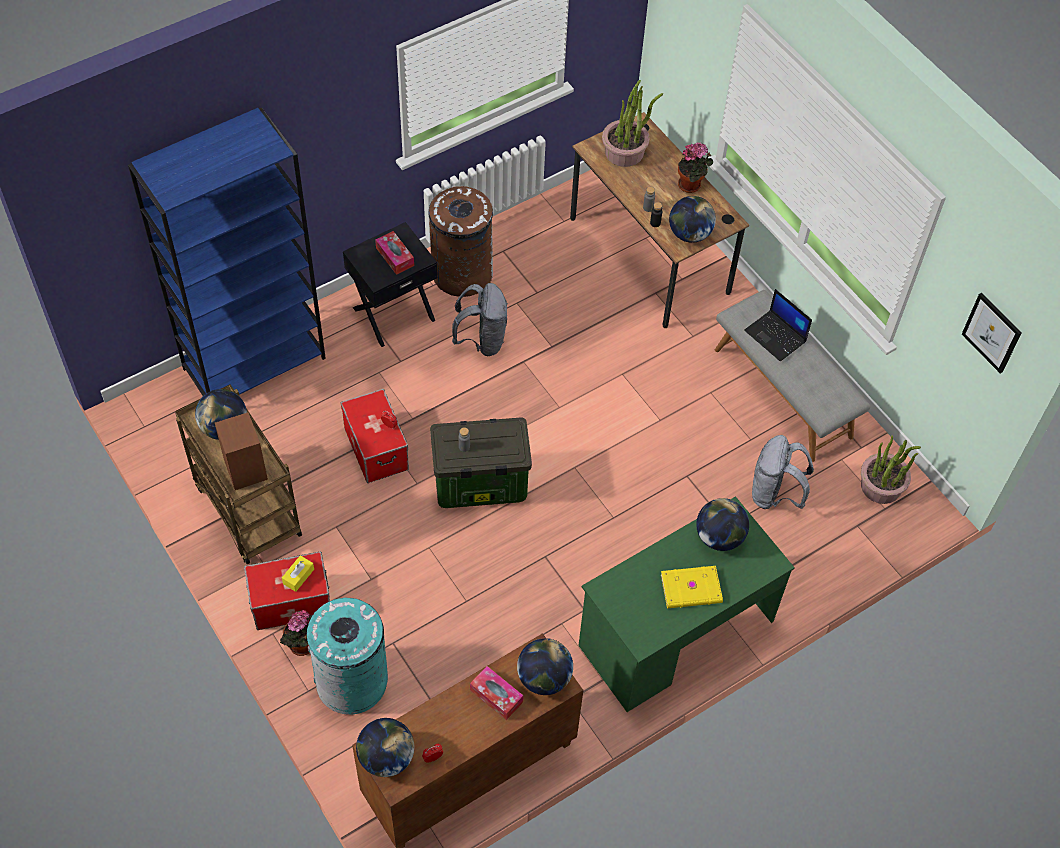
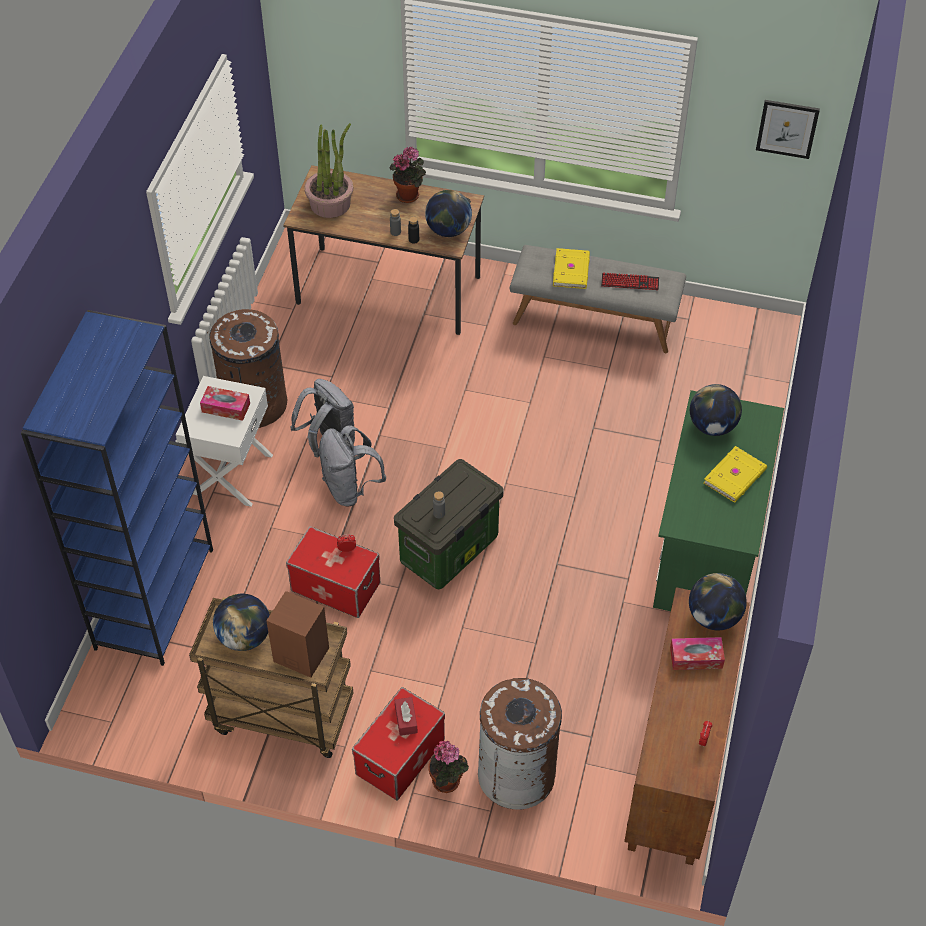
camera: 40 degrees left, 5 degrees down
yellow tissue box [282,555,314,592] -> red tissue box [395,697,418,736]
turquoise trash can [307,598,388,715] -> brown trash can [478,678,562,810]
black nightstand [343,222,437,347] -> white nightstand [176,376,273,507]
globe [356,718,414,777] -> none
laptop [744,289,812,362] -> yellow book [553,248,590,289]
grey backpack [752,435,814,509] -> grey backpack moved to [319,425,386,506]
potted plant [861,435,921,504] -> none
none -> keyboard [601,273,659,290]

